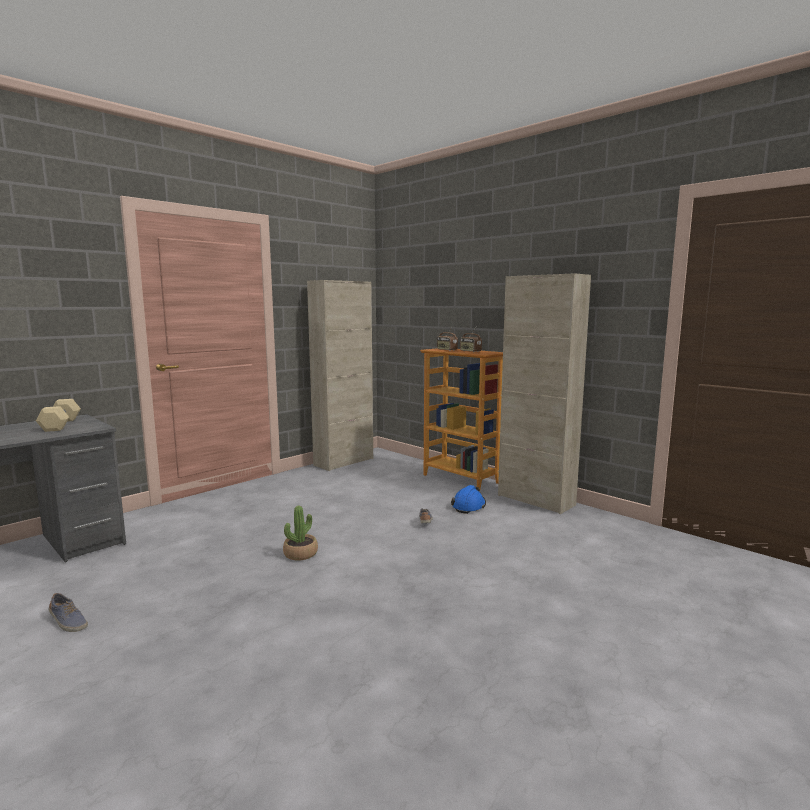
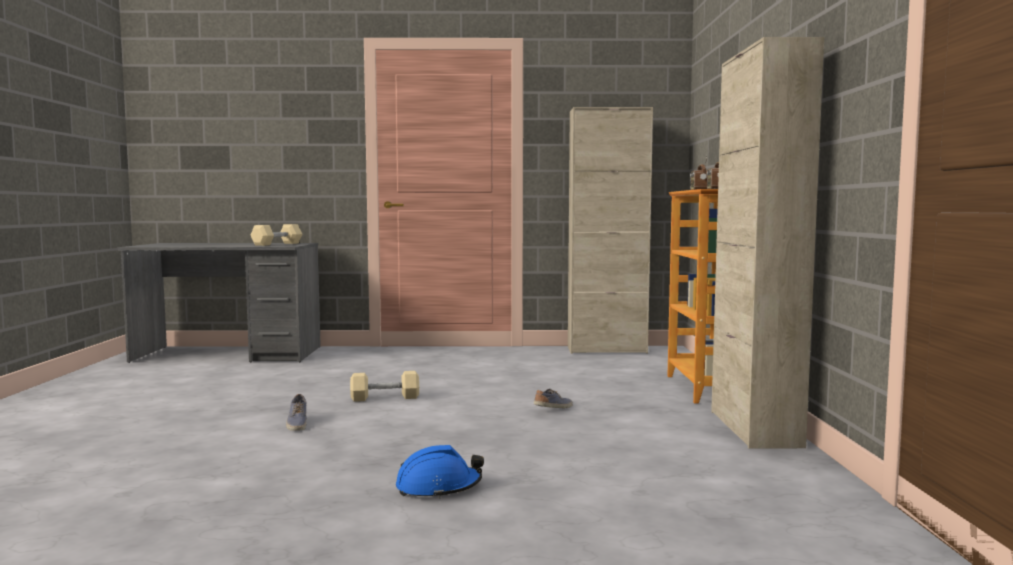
camera: 45 degrees right, 5 degrees down
shoe [49,593,88,632] -> shoe moved to [286,394,307,431]
potted plant [283,506,318,561] -> beige dumbbell [350,371,419,402]
blue hard hat [451,485,486,514] -> blue hard hat moved to [396,445,484,499]

